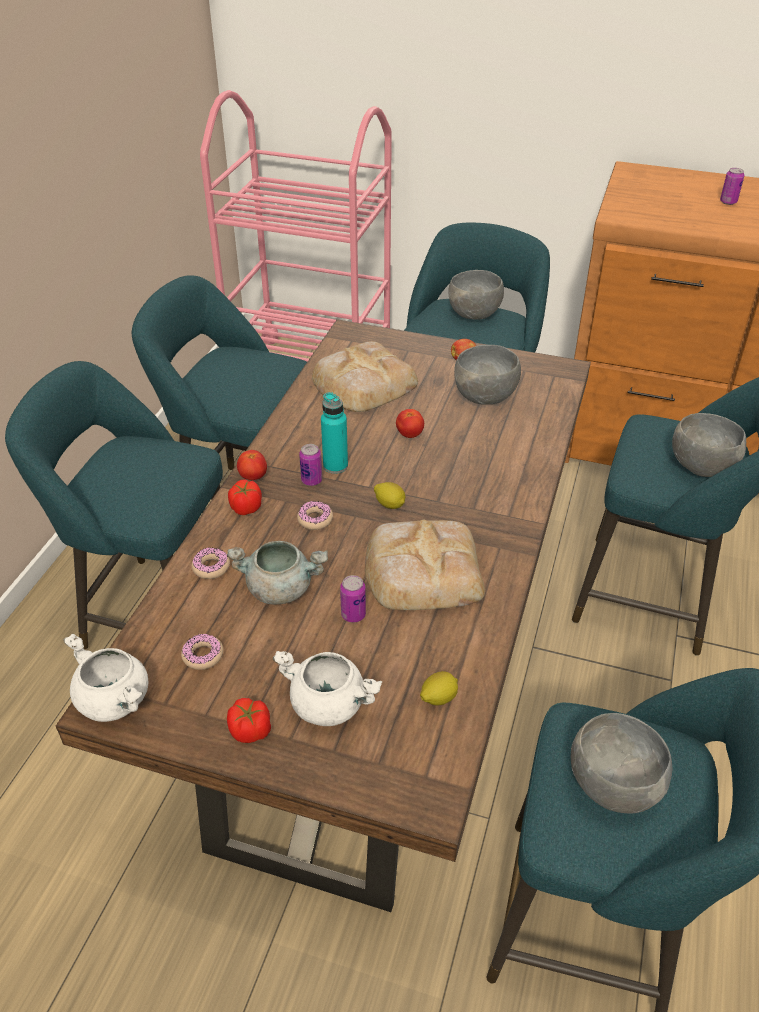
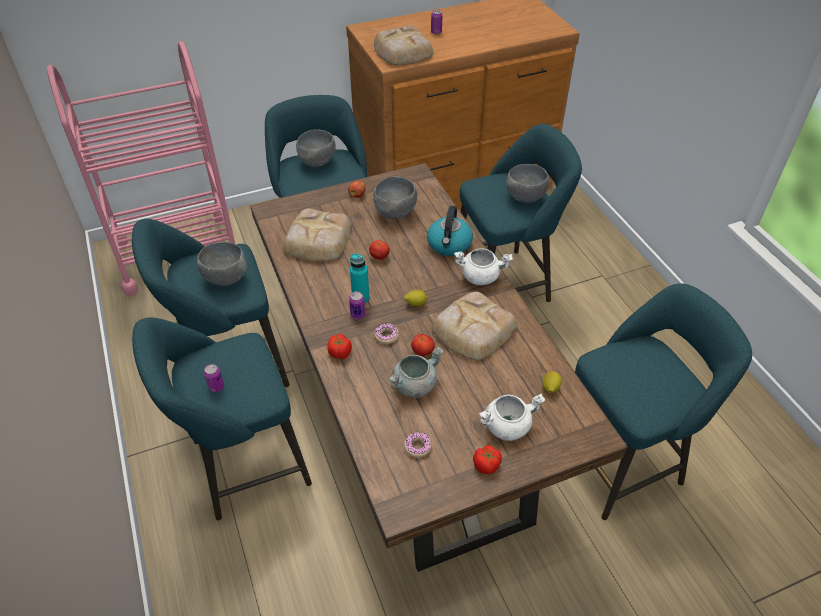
camera: 40 degrees left, 5 degrees up
white cooking pot [63,634,148,722] -> white cooking pot moved to [454,248,513,285]
donut [192,548,230,579] -> none
tomato [237,450,267,480] -> tomato moved to [411,334,435,356]
can [340,575,366,623] -> can moved to [204,364,224,392]
grey bowl [571,713,672,814] -> grey bowl moved to [197,242,247,286]
none -> bread [374,25,434,65]
none -> kettle [427,206,473,256]

